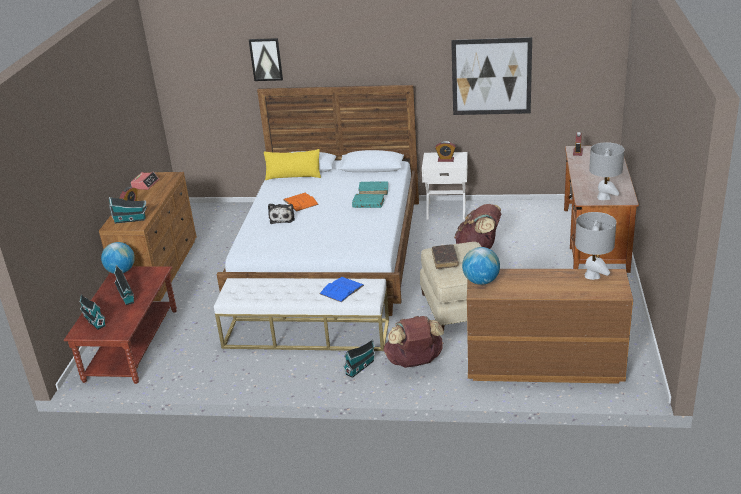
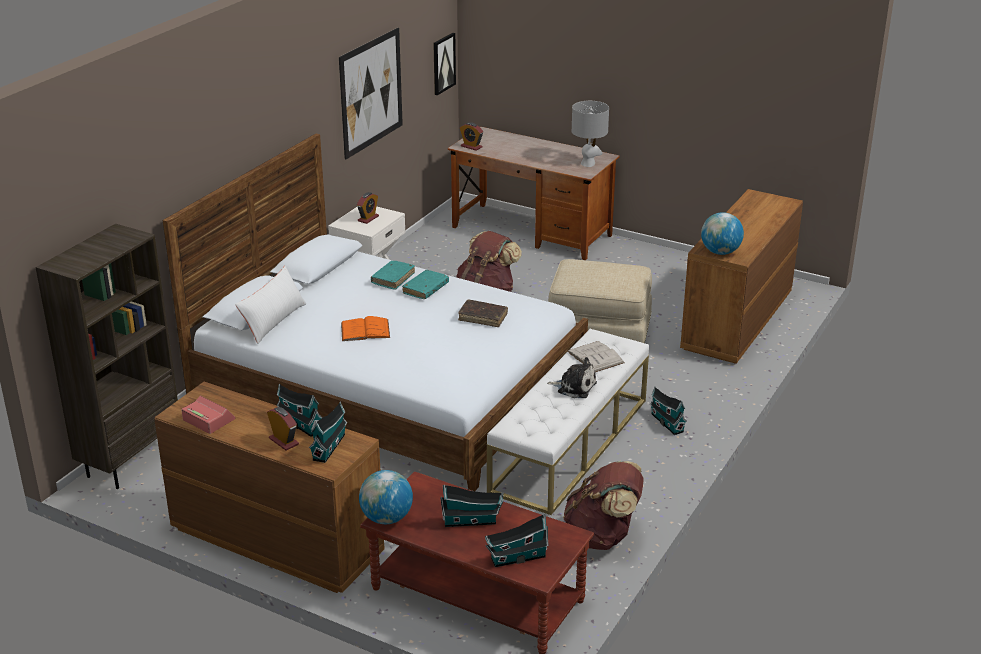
camera: 70 degrees left, 0 degrees up
picture [249,38,283,81] -> picture moved to [433,33,456,95]
yellow pillow [264,149,321,180] -> white pillow [235,266,306,344]
plush toy [268,204,295,224] -> plush toy moved to [547,357,597,398]
blue book [320,277,364,302] -> white book [567,341,625,372]
brown backpack [384,316,444,368] -> brown backpack moved to [563,461,644,550]
brown book [432,245,459,269] -> brown book moved to [458,299,508,327]
grey table lamp [575,212,616,280] -> none
none -> brown bookcase [36,224,178,489]
none -> toy house [277,384,323,437]

